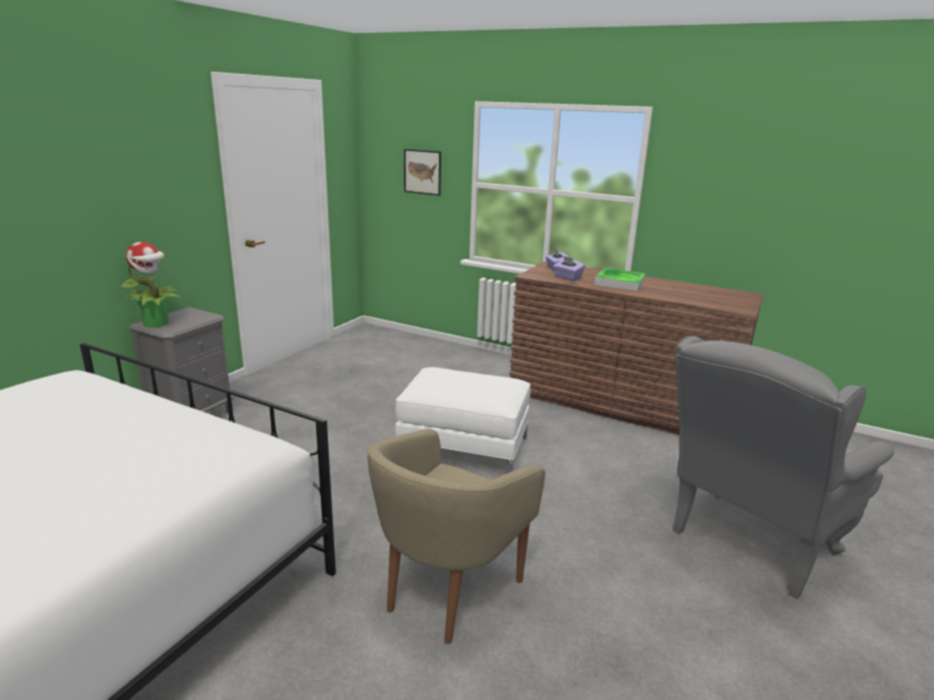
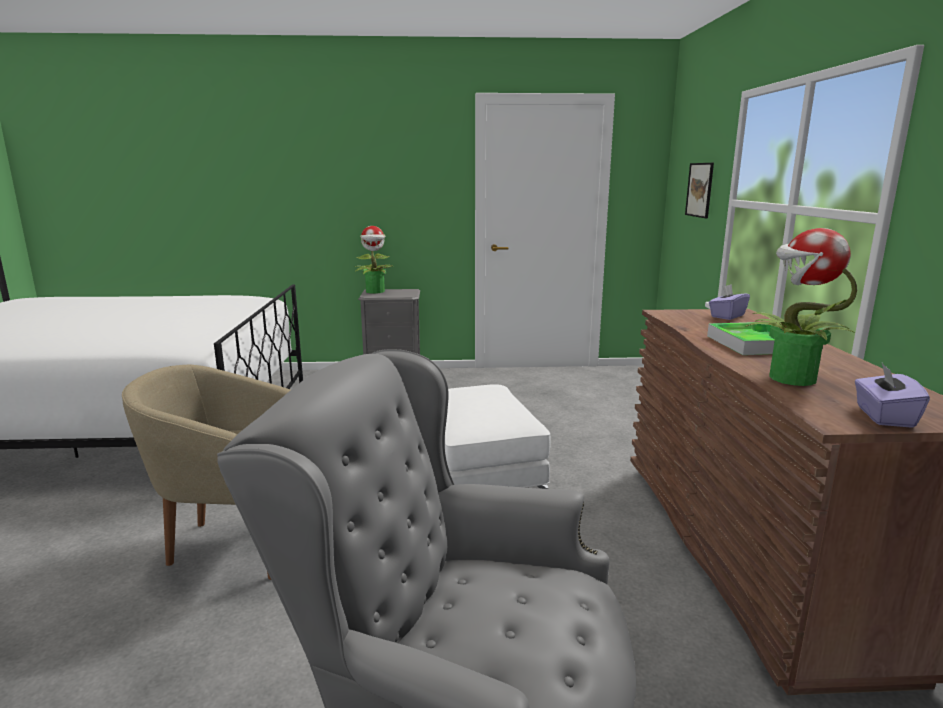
camera: 60 degrees right, 5 degrees down
purple tissue box [553,256,585,281] -> purple tissue box moved to [855,363,930,428]
none -> potted plant [745,228,857,386]

